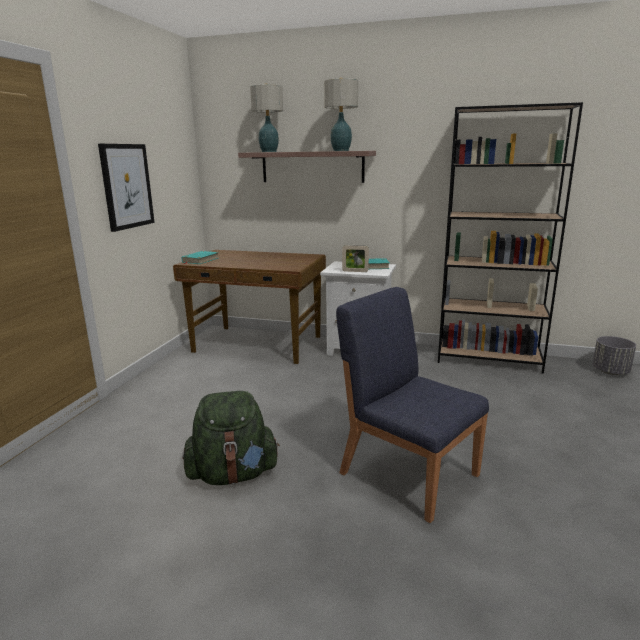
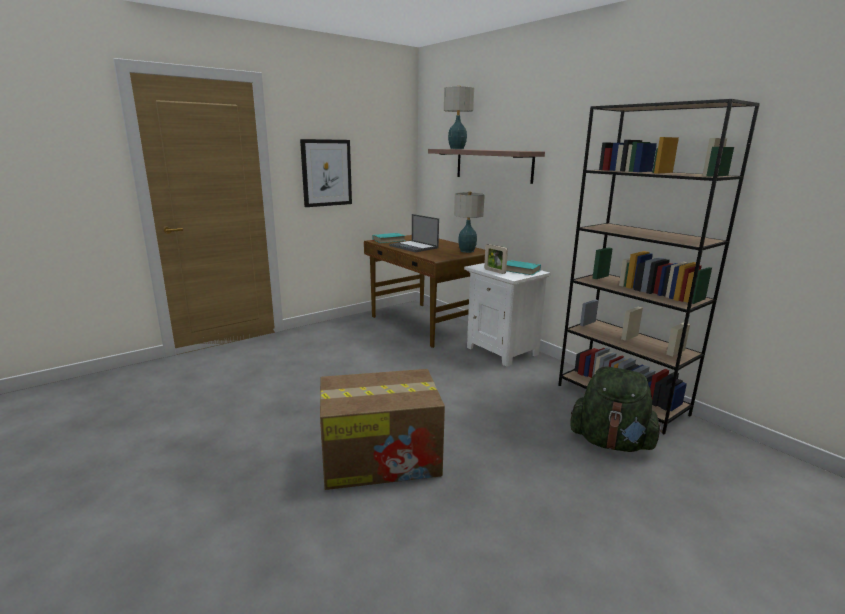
camera: 35 degrees right, 0 degrees up
green backpack [182,391,280,485] -> green backpack moved to [570,367,663,452]
table lamp [324,78,358,151] -> table lamp moved to [454,192,485,253]
blue chair [336,287,489,523] -> cardboard box [320,369,445,490]
grey planter [592,336,636,375] -> none
none -> laptop [389,214,439,252]

